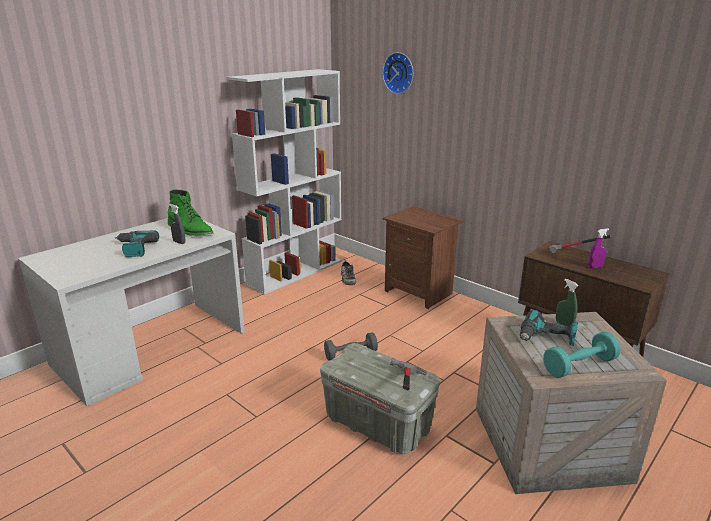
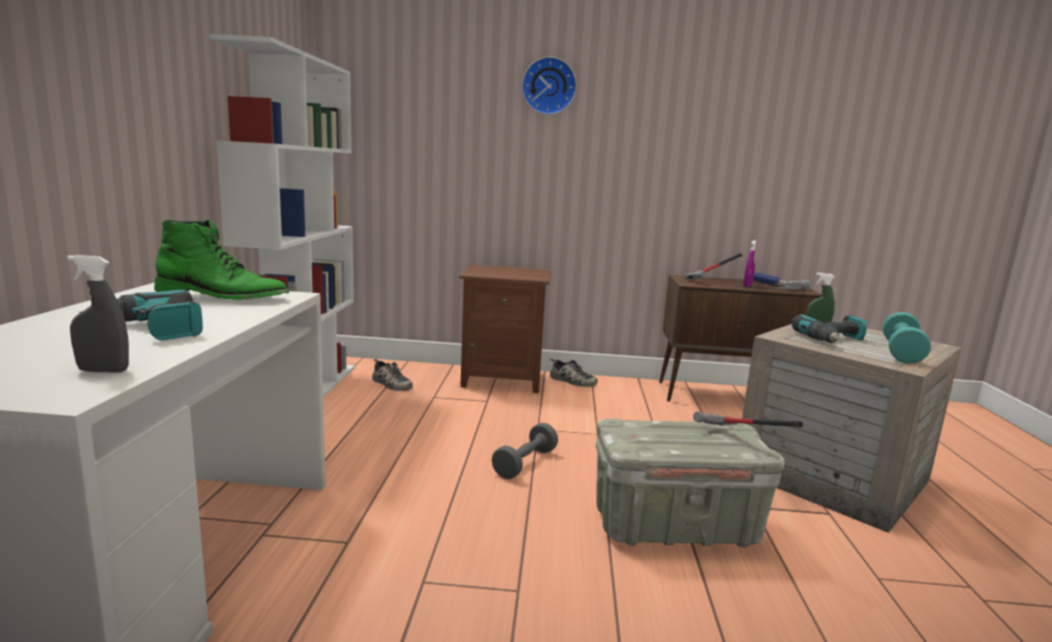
camera: 40 degrees left, 10 degrees down
grey spray bottle [169,204,186,244] -> grey spray bottle moved to [67,255,129,372]
wall clock [382,52,413,94] -> wall clock moved to [522,57,577,115]
none -> shoe [550,358,598,387]
none -> hammer [753,273,811,290]

